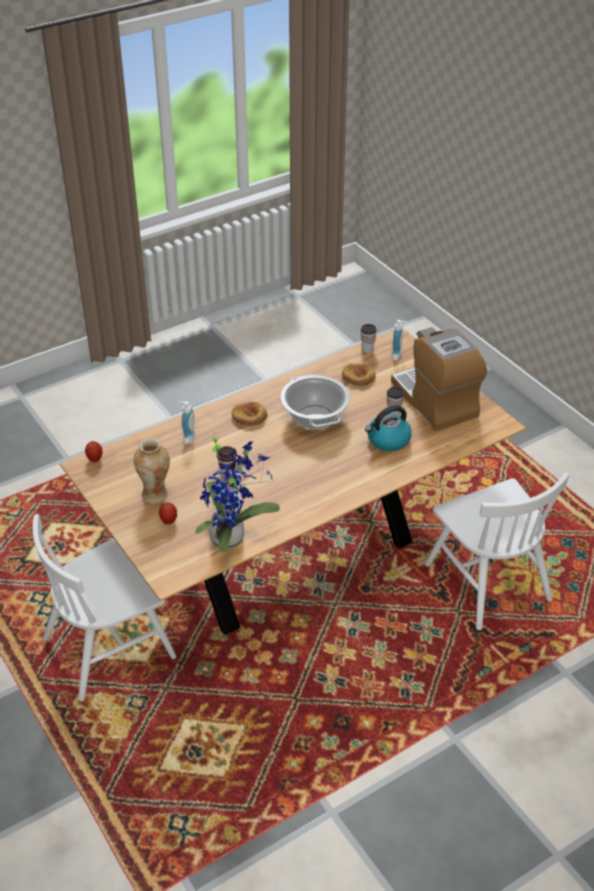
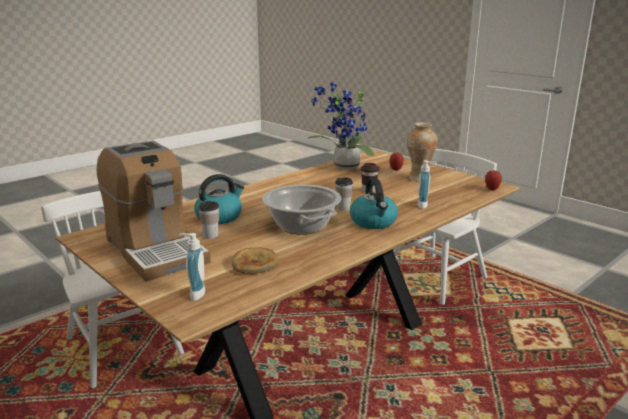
camera: 170 degrees right, 20 degrees down
bread [232,402,268,426] -> kettle [350,177,398,229]
cup [361,324,377,353] -> cup moved to [335,177,353,211]

